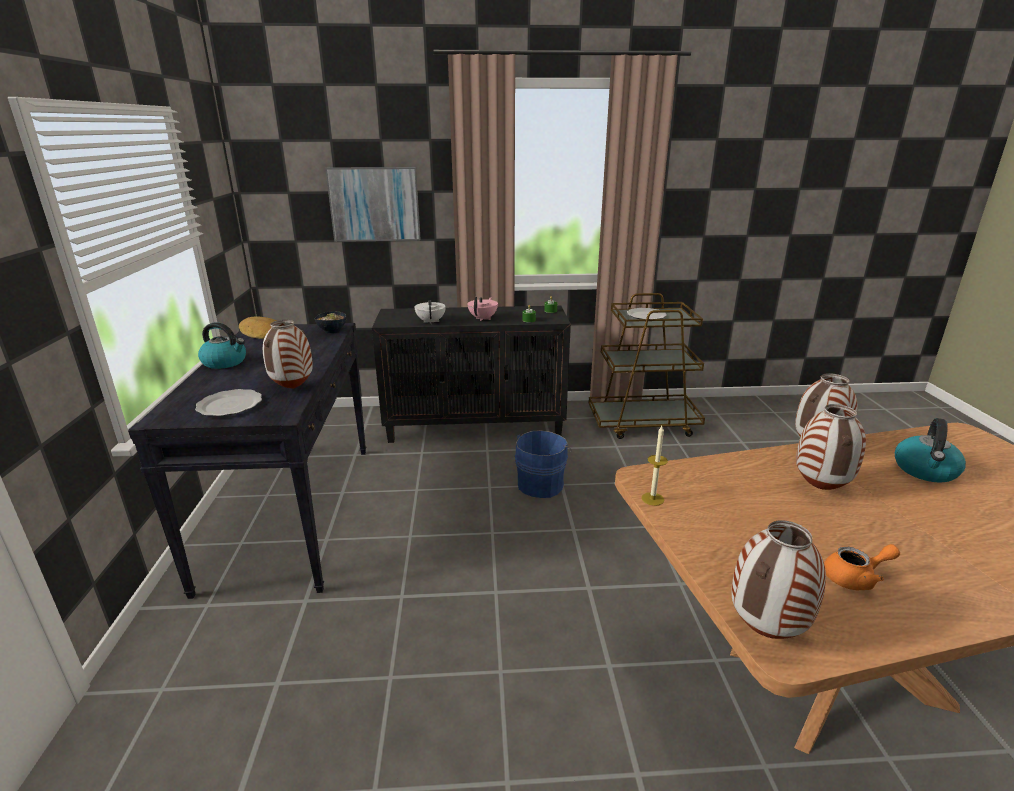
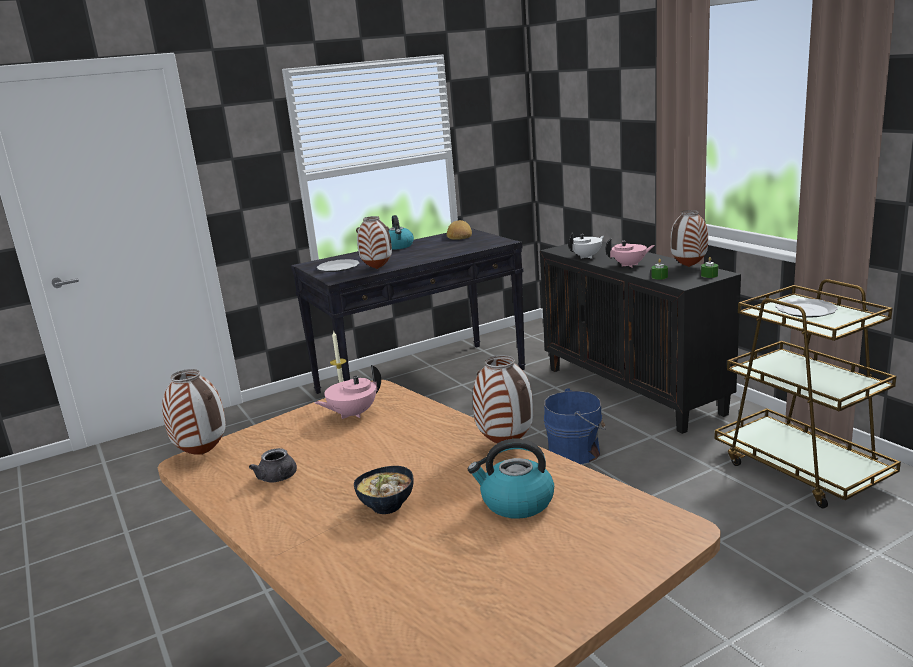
camera: 65 degrees right, 5 degrees down
bowl [315,311,347,333] -> bowl moved to [354,466,414,514]
picture [325,167,421,242] -> none
vase [796,404,866,490] -> vase moved to [670,210,708,267]
orange teapot [824,544,900,590] -> grey teapot [249,448,297,482]
none -> pink teapot [314,365,381,419]

